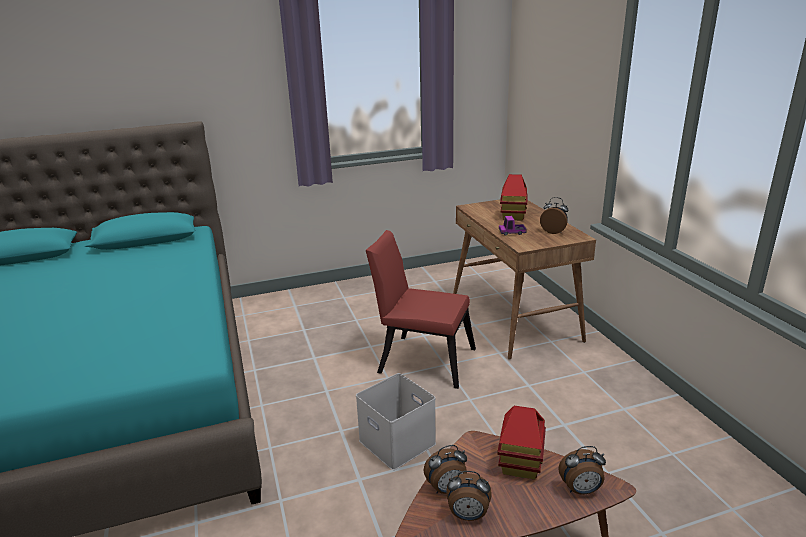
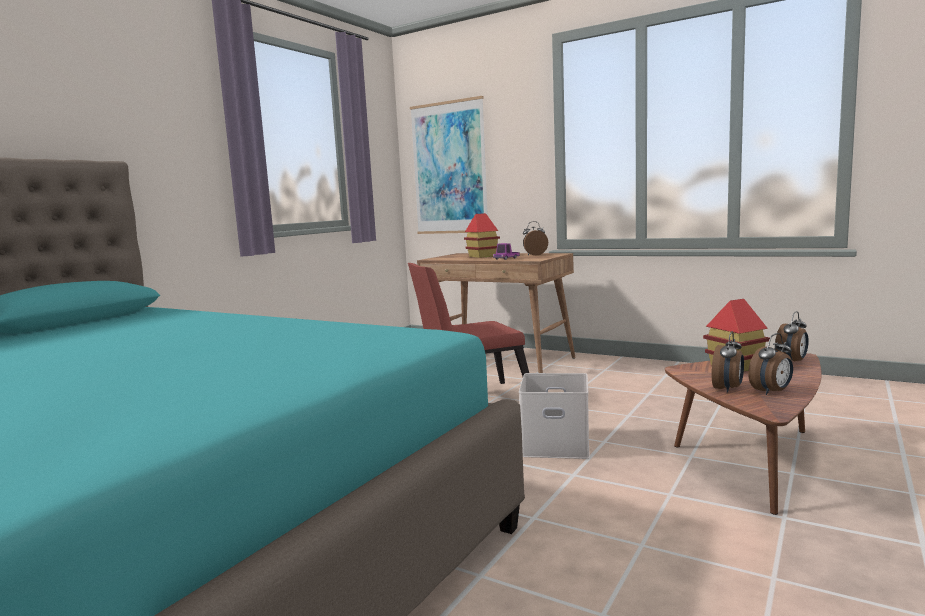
camera: 40 degrees left, 15 degrees down
none -> picture [410,96,488,234]

